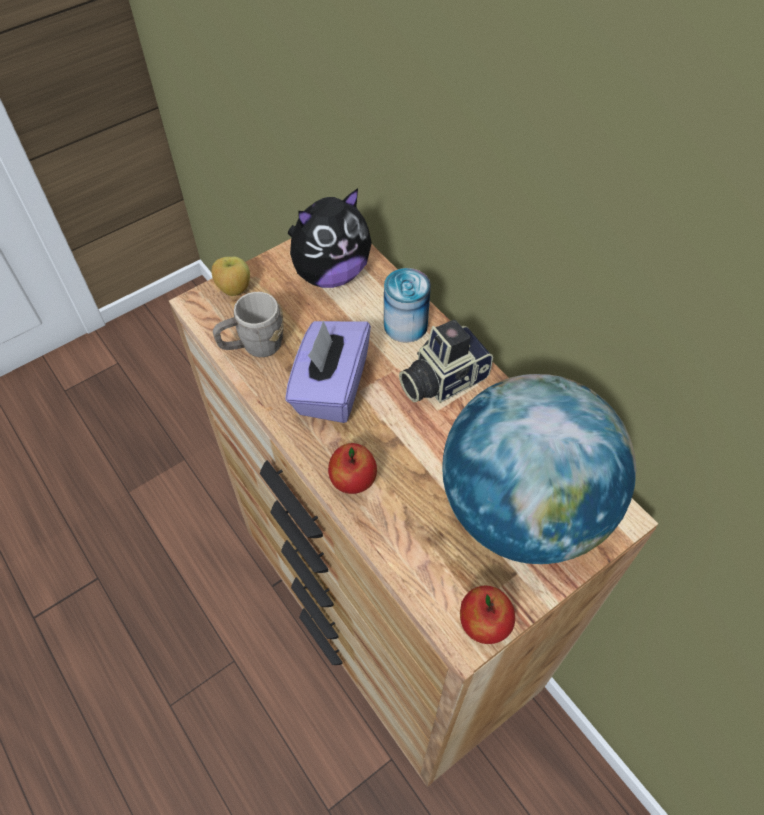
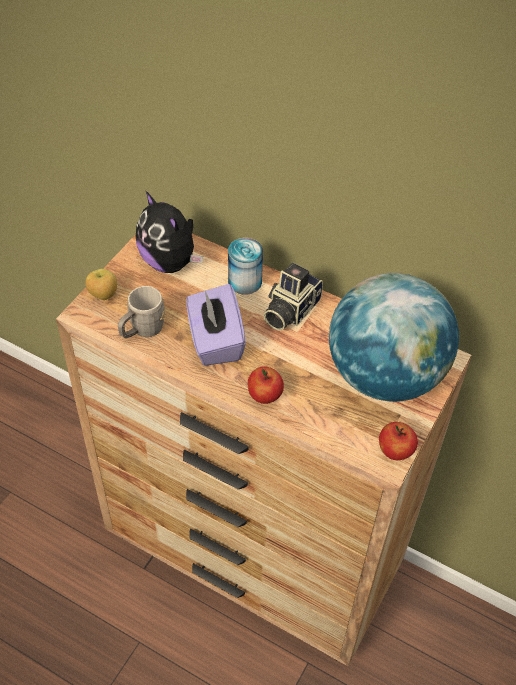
camera: 25 degrees left, 5 degrees down
plush toy [288,188,372,288] -> plush toy turned 105 degrees clockwise [136,190,203,273]

